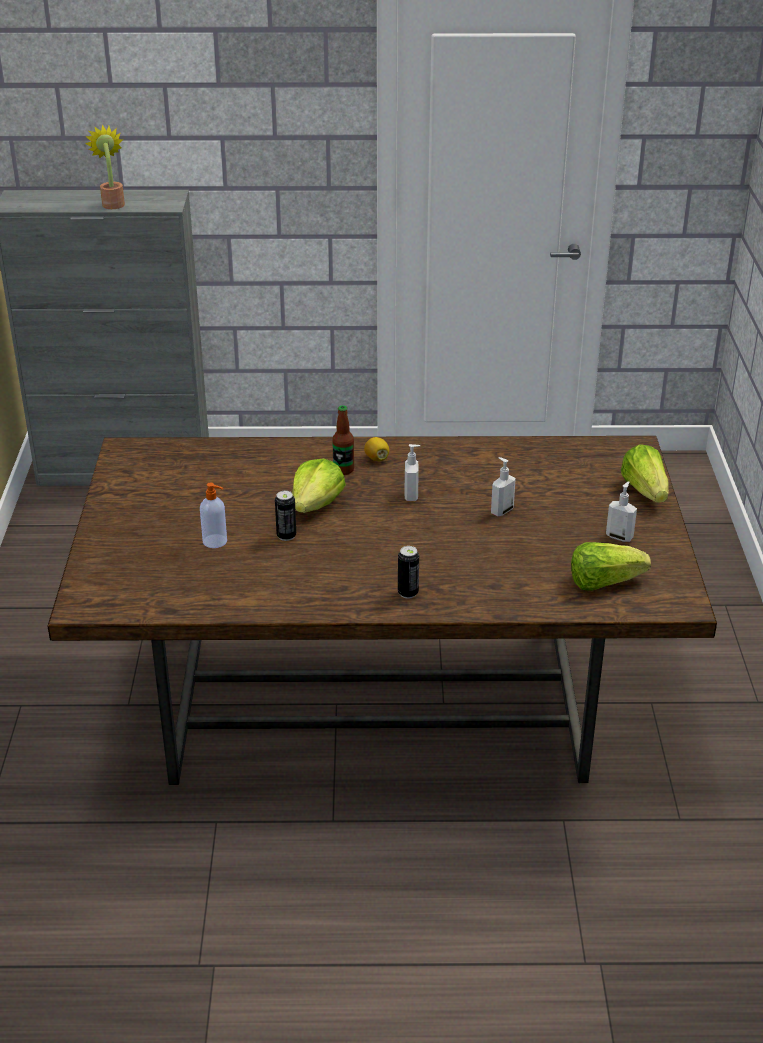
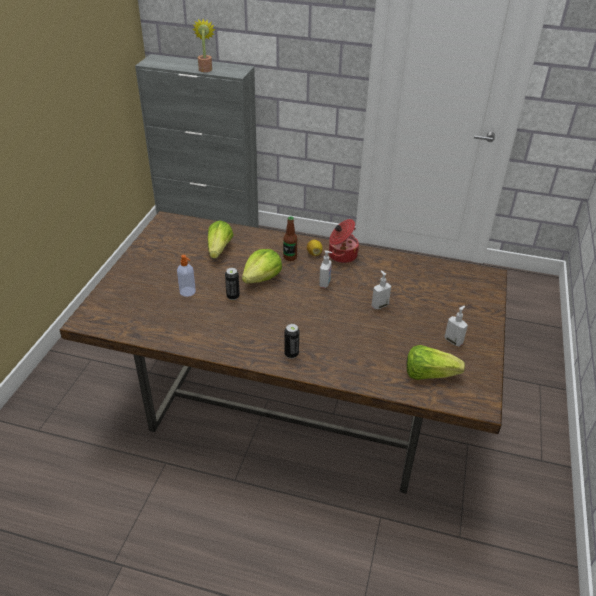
camera: 15 degrees right, 5 degrees up
lettuce [621,444,669,503] -> lettuce moved to [208,220,234,258]
none -> cooking pot [329,219,359,263]

